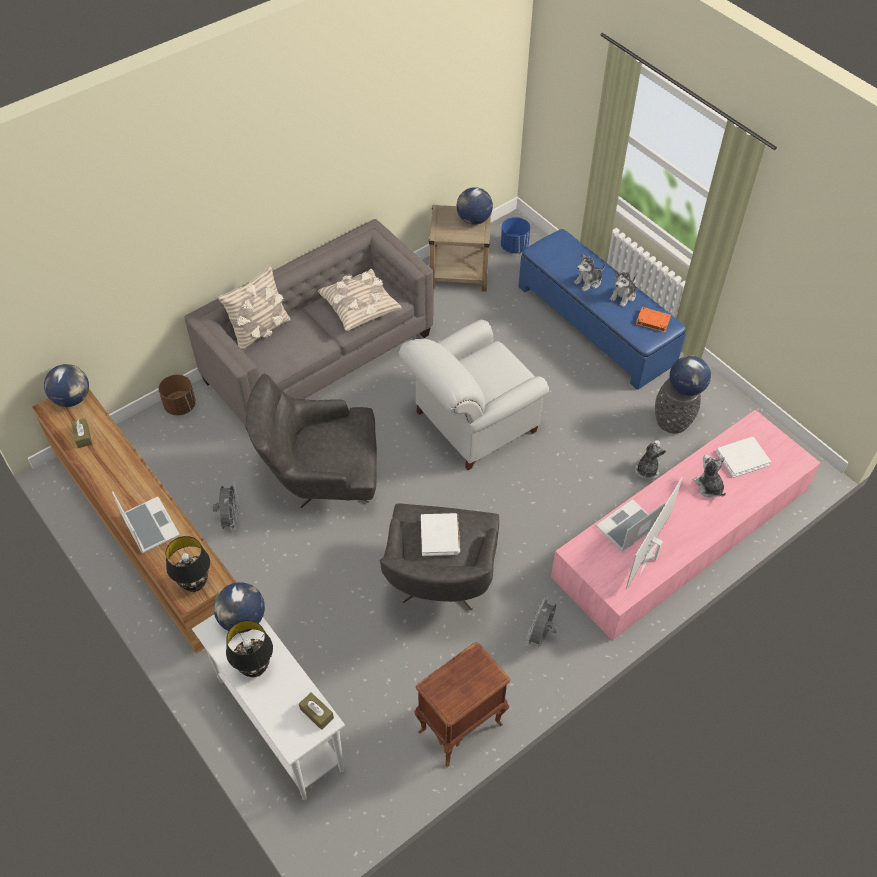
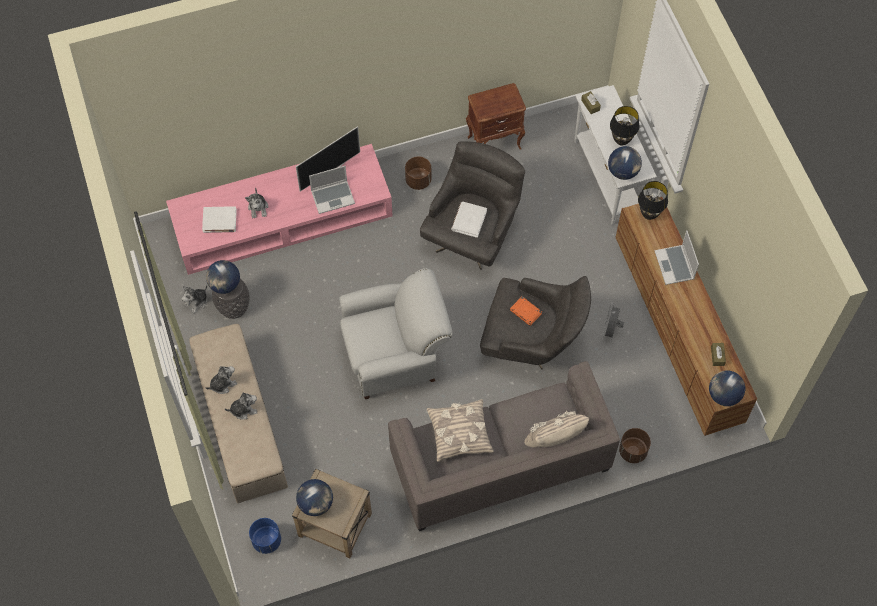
camera: 160 degrees left, 10 degrees up
blue bench [518,229,686,390] -> beige bench [189,324,288,503]
grey fan [525,596,559,647] -> brown planter [405,156,431,190]
plush toy [635,440,667,480] -> plush toy moved to [181,285,207,313]
orange book [636,307,671,332] -> orange book moved to [510,296,542,326]

